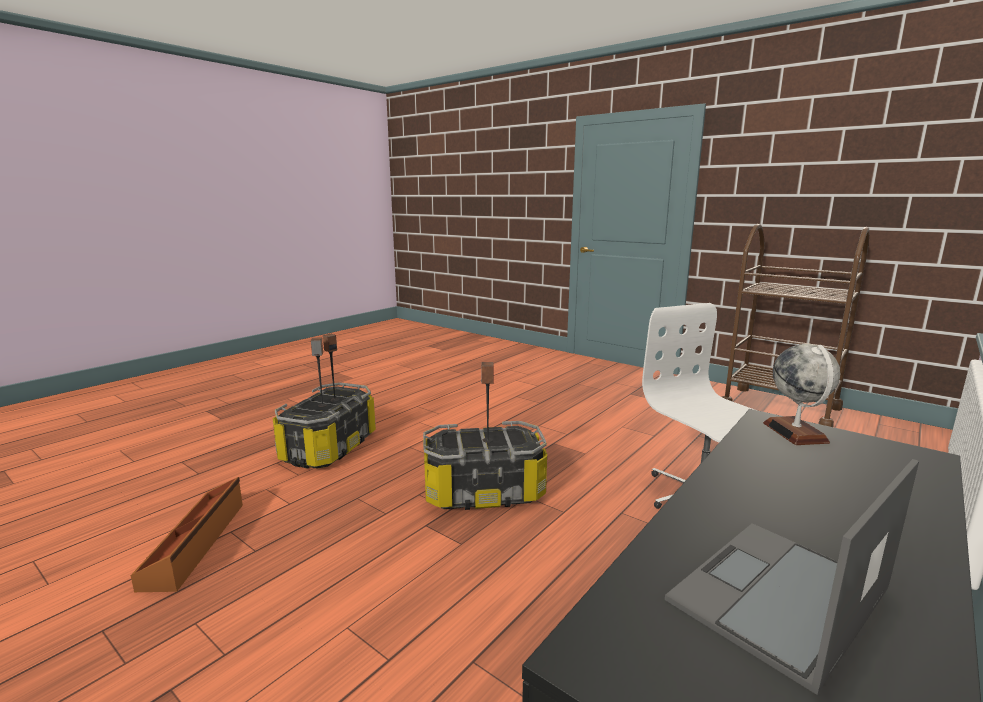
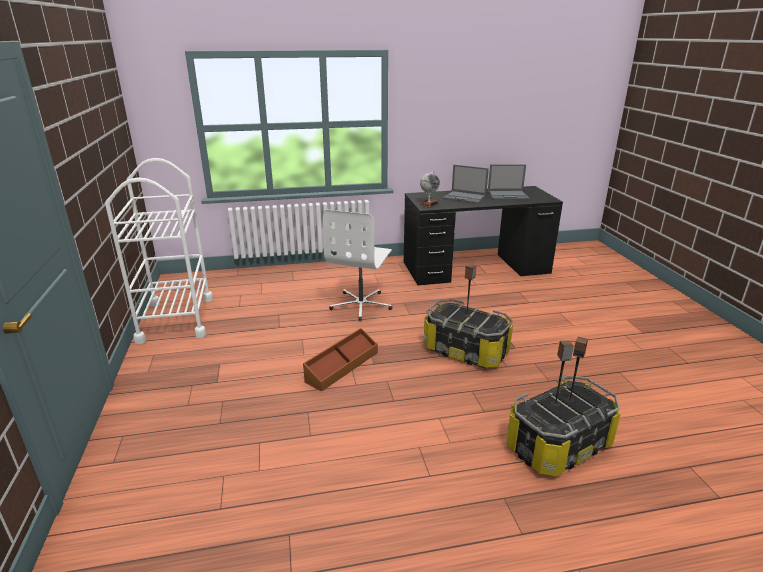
camera: 140 degrees left, 10 degrees up
brown storage box [130,477,243,592] -> brown storage box moved to [303,328,378,392]
brown cart [722,224,870,427] -> white cart [105,158,213,344]
none -> laptop [443,165,489,203]

